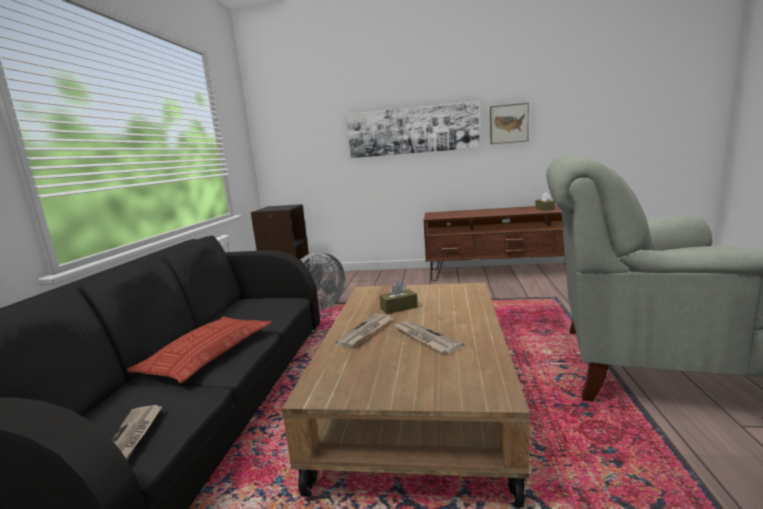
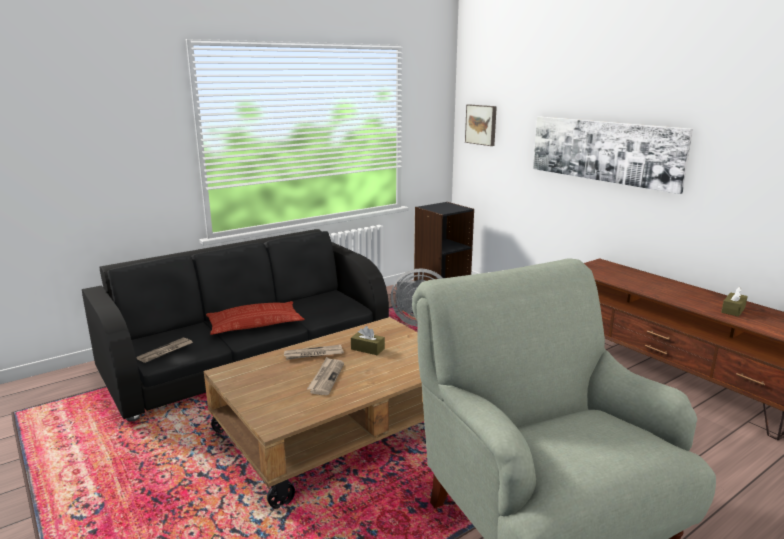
camera: 45 degrees right, 5 degrees up
picture [490,103,529,144] -> picture moved to [465,104,497,146]

